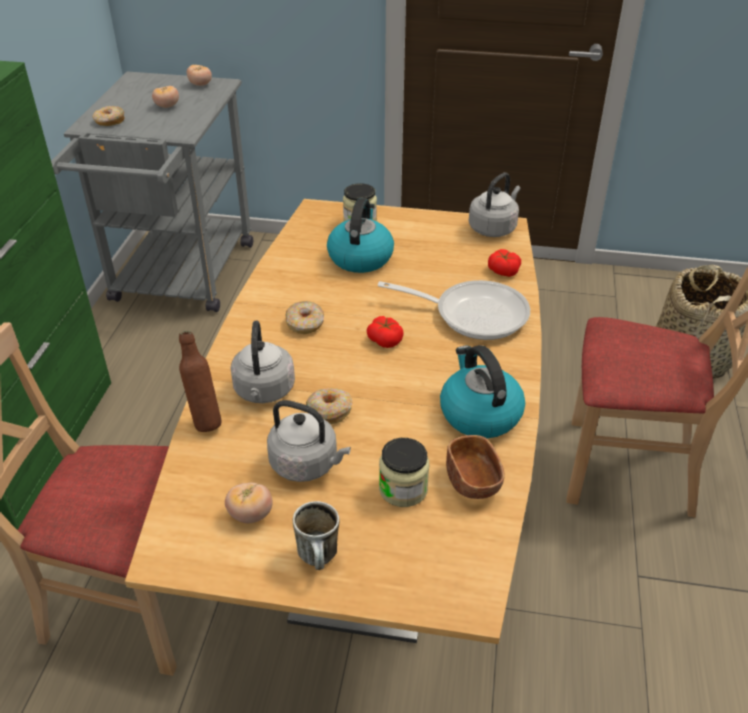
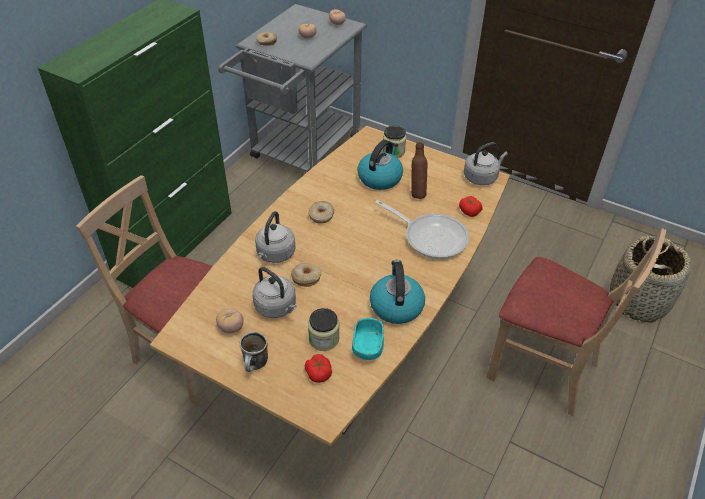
camera: 20 degrees right, 5 degrees up
brown bottle [179,331,222,432] -> brown bottle moved to [412,141,428,199]
tomato [367,316,404,348] -> tomato moved to [305,354,332,383]
brown bowl [446,435,505,499] -> turquoise bowl [352,318,384,360]

